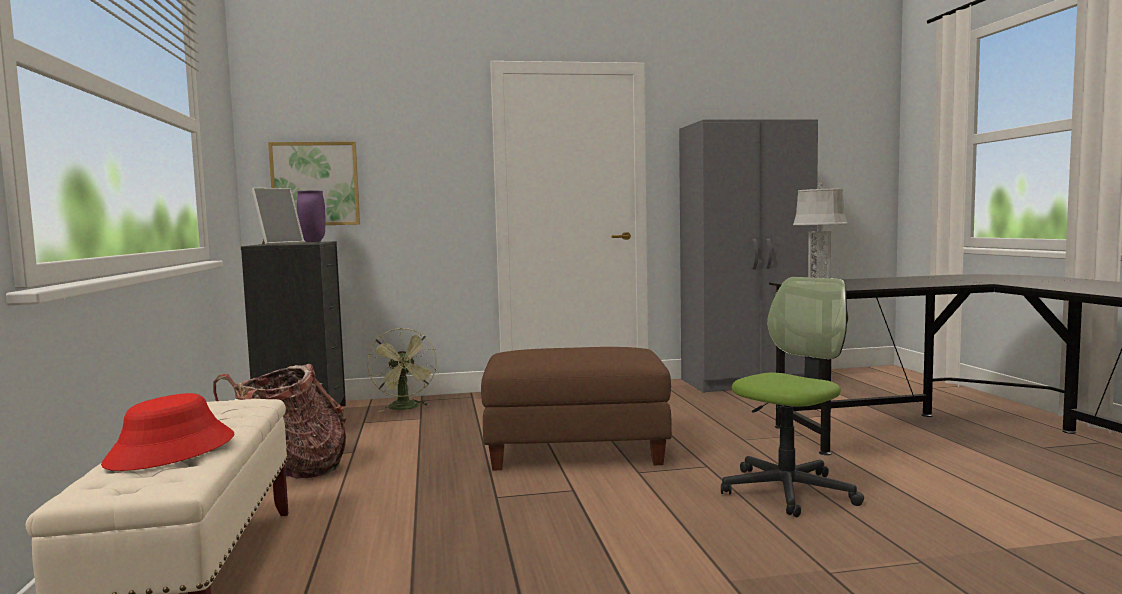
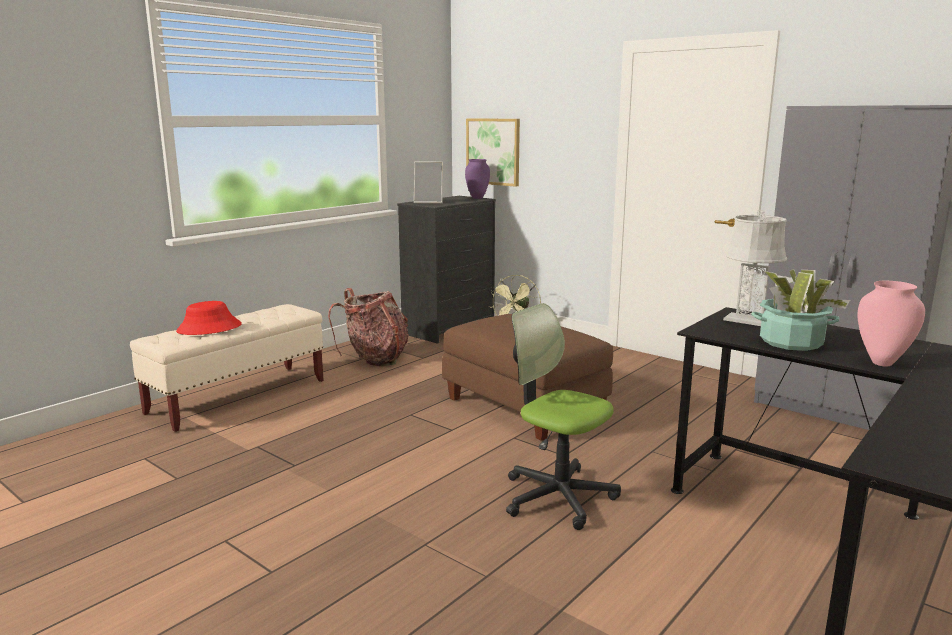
camera: 50 degrees right, 10 degrees up
office chair [721,277,864,517] -> office chair turned 150 degrees counterclockwise [506,303,621,530]
none -> potted plant [751,269,850,351]
none -> pink vase [857,281,925,366]

